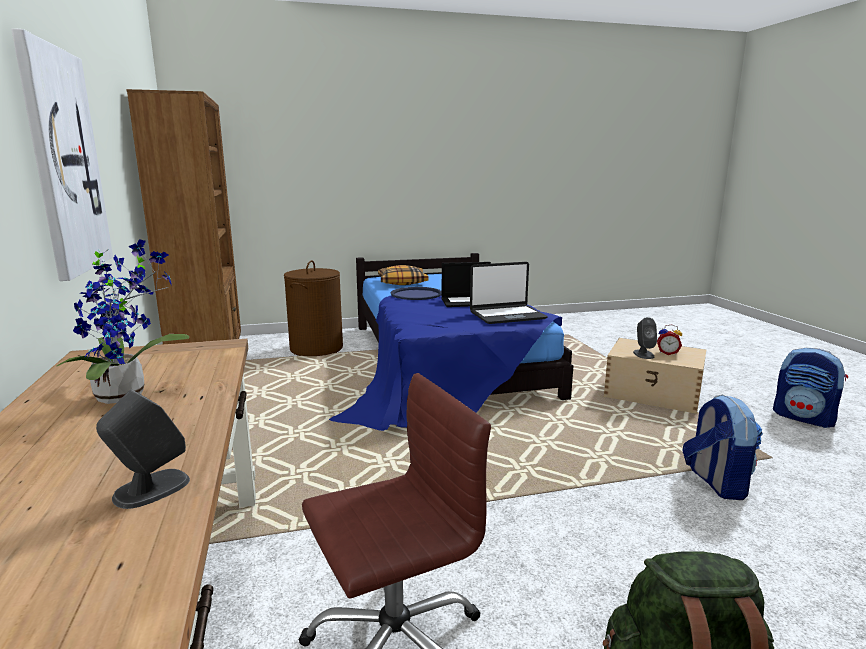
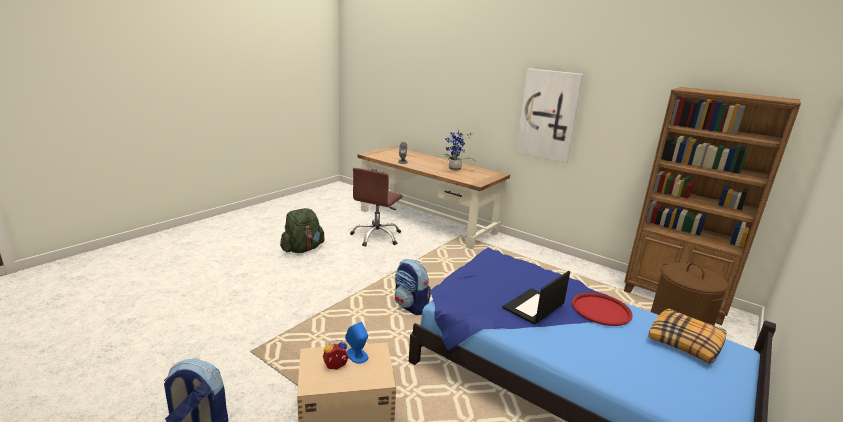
camera: 140 degrees right, 5 degrees up
blue tray [391,287,442,300] -> red tray [572,292,633,326]
laptop [470,262,548,324] -> none
grey speaker [633,317,657,359] -> blue speaker [345,322,369,364]
backpack [682,394,763,500] -> backpack moved to [395,259,431,315]

